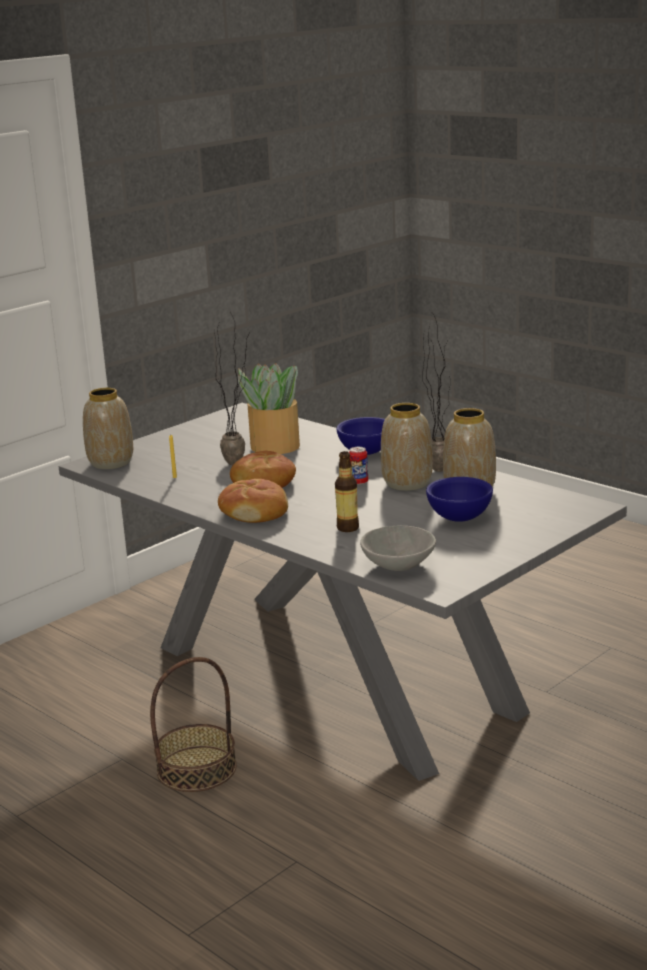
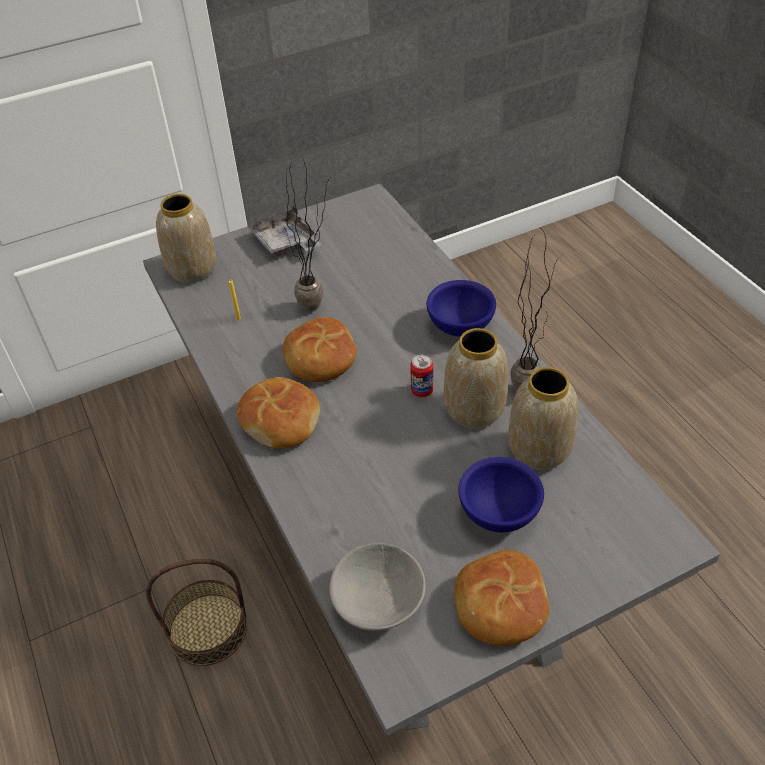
camera: 20 degrees right, 25 degrees up
potted plant [238,363,300,454] -> none
bottle [335,451,359,532] -> none
none -> grey tray [247,206,322,256]
none -> bread [454,550,550,646]

